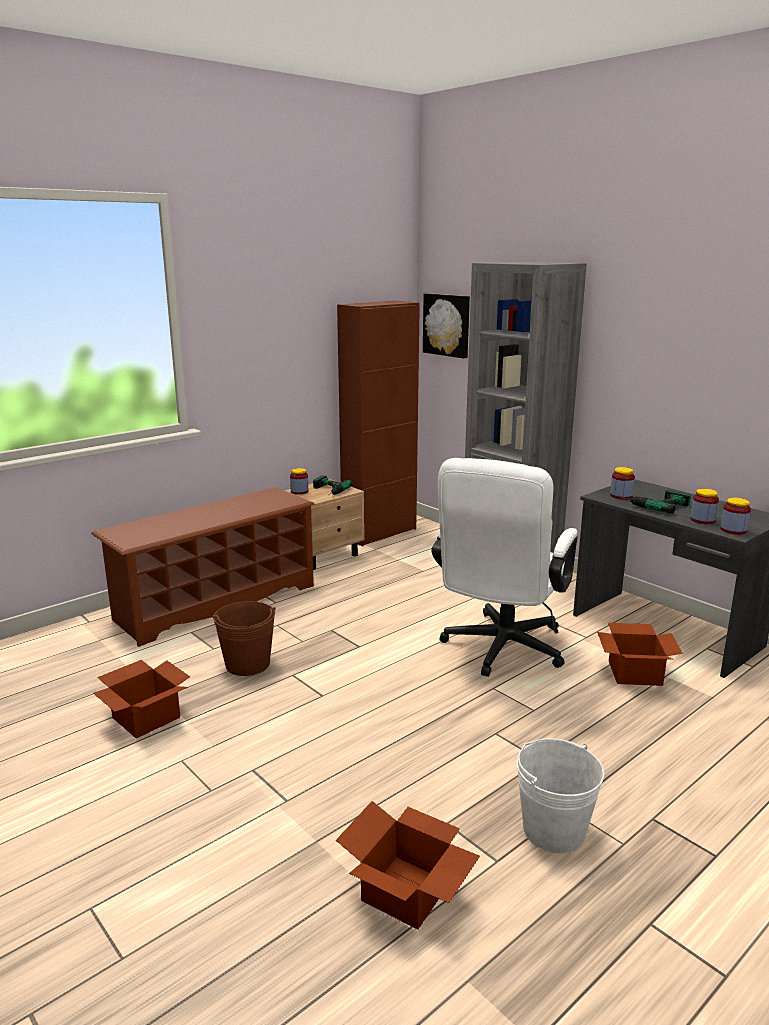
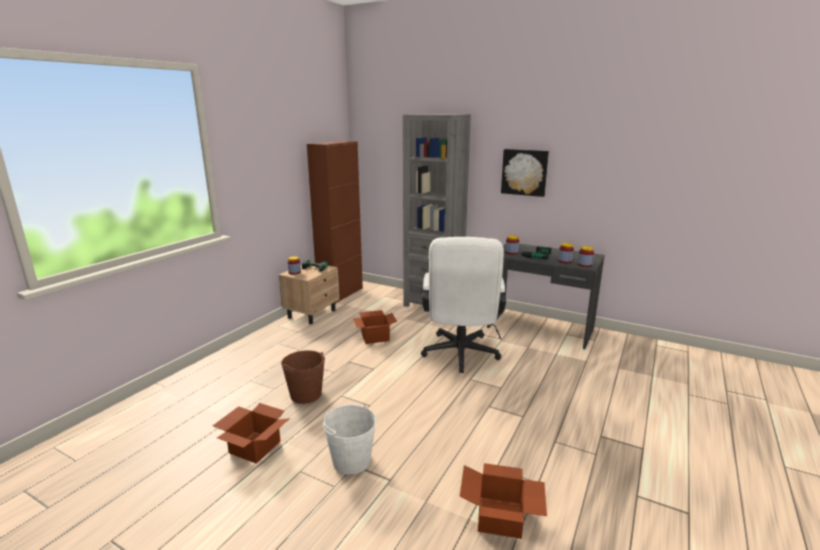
camera: 20 degrees left, 0 degrees up
brown shoe rack [91,487,315,647] -> none
picture [423,293,470,359] -> picture moved to [501,149,549,197]
white bucket [517,738,604,853] -> white bucket moved to [323,405,376,475]
cardboard box [597,623,683,686] -> cardboard box moved to [353,310,397,344]

